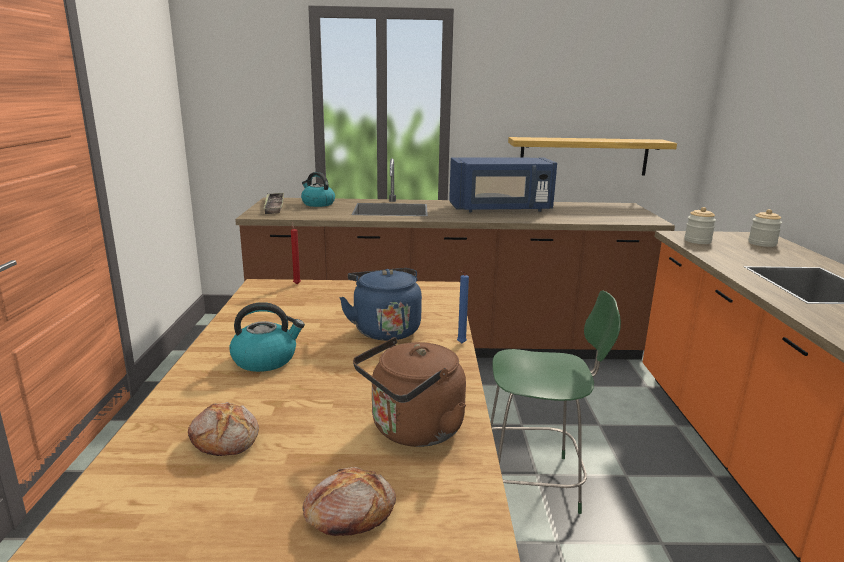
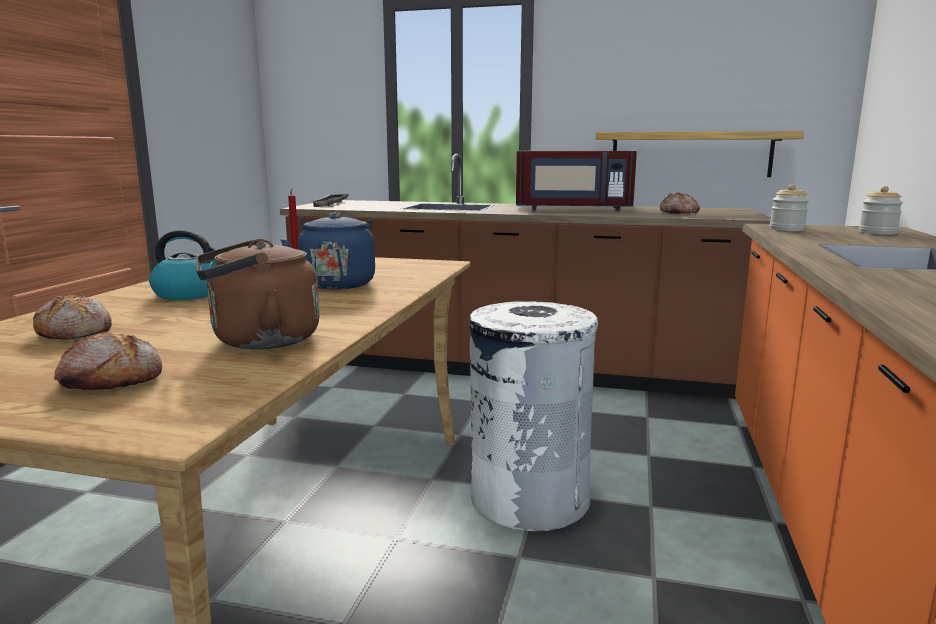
camera: 15 degrees right, 5 degrees down
kettle [301,172,335,207] -> none
blue microwave [449,157,557,212] -> red microwave [516,151,637,211]
blue candle [457,269,469,343] -> none
green chair [490,290,621,514] -> white trash can [469,301,598,531]
none -> bread [660,192,700,214]

